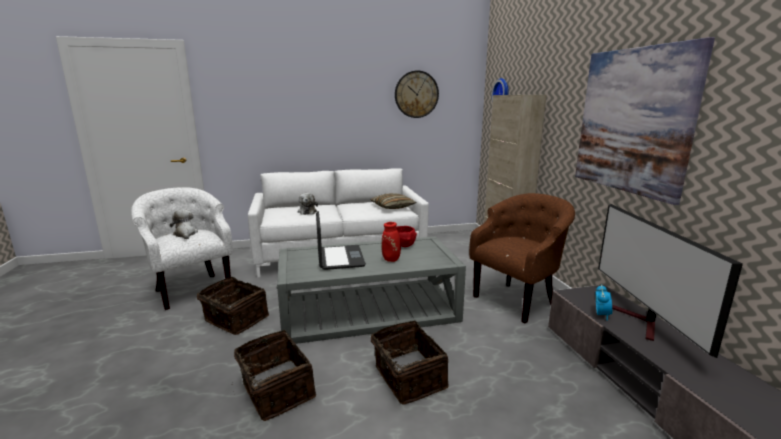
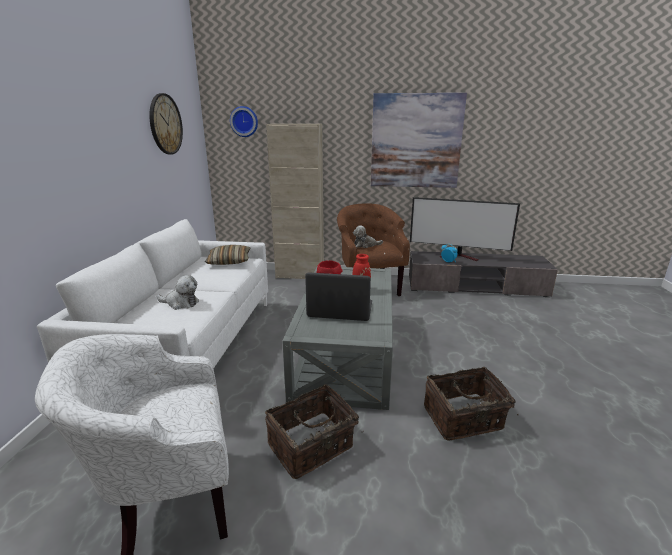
camera: 70 degrees left, 5 degrees up
plush toy [170,209,198,239] -> plush toy moved to [353,225,383,248]
basket [371,320,449,405] -> none

